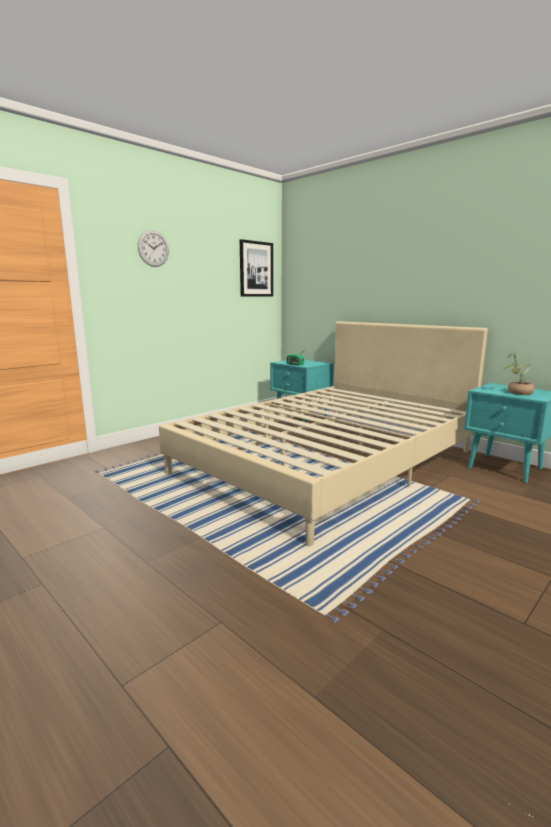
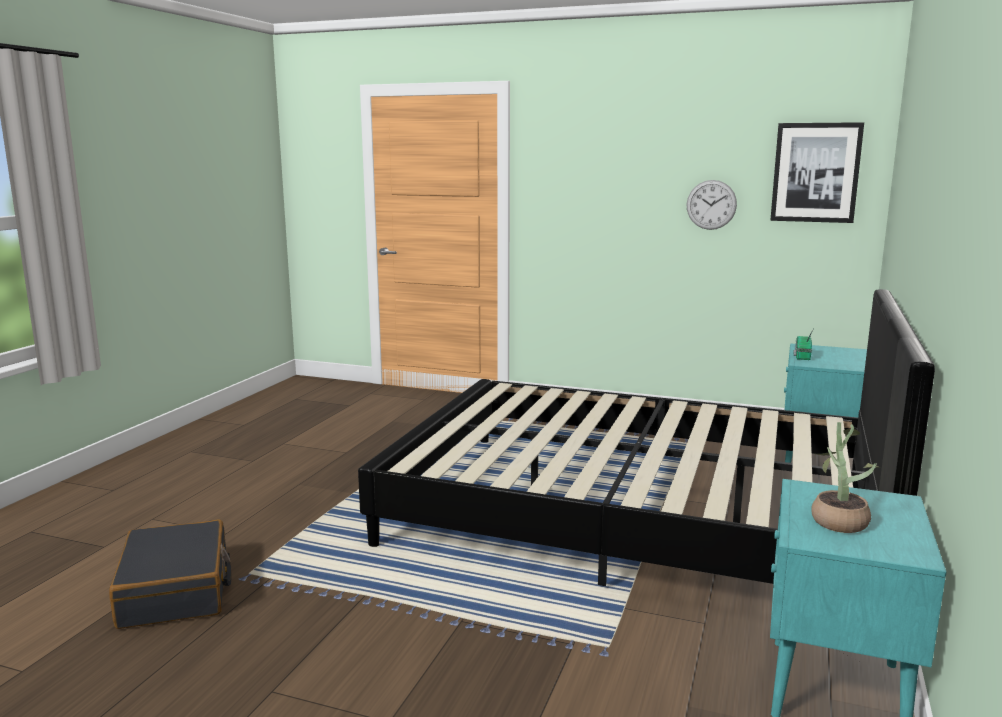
camera: 65 degrees right, 0 degrees up
wall clock [138,230,169,267] -> wall clock moved to [686,180,737,230]
beige bed [159,321,488,546] -> black bed [358,289,935,586]
none -> black suitcase [109,520,232,629]

